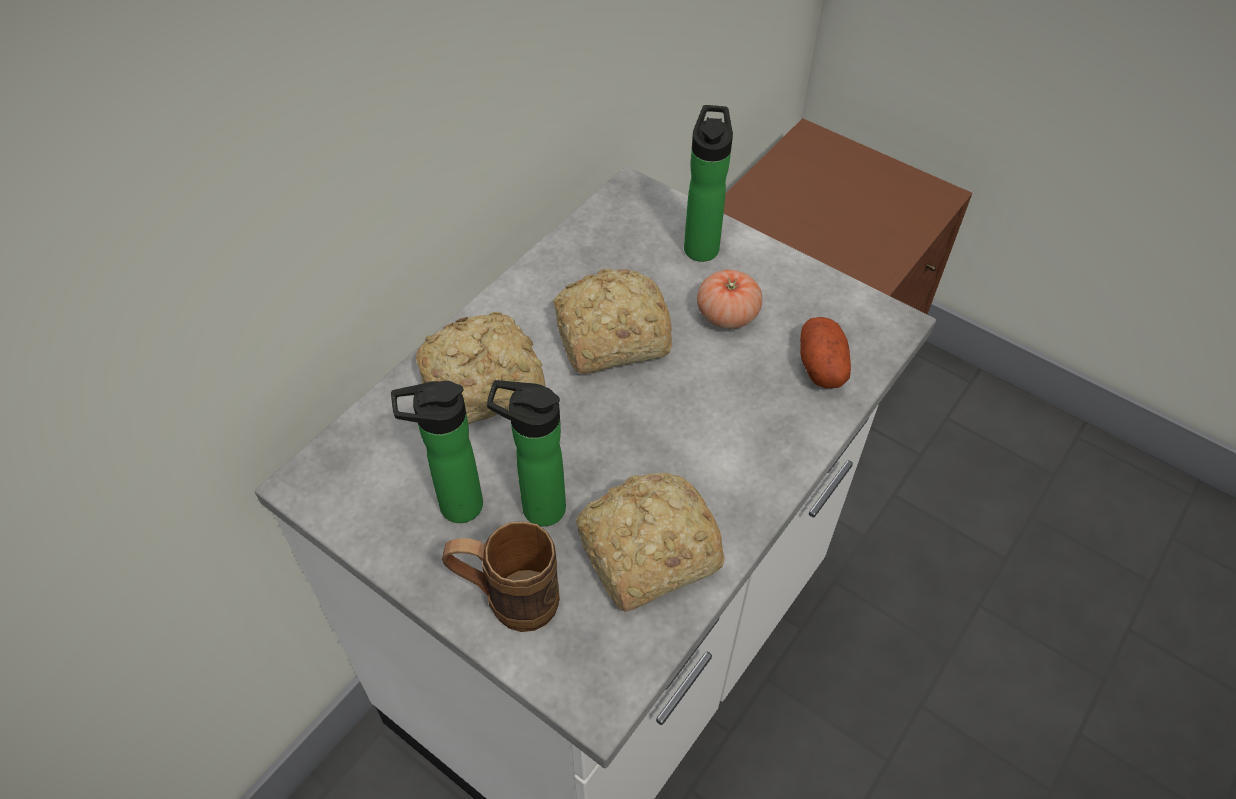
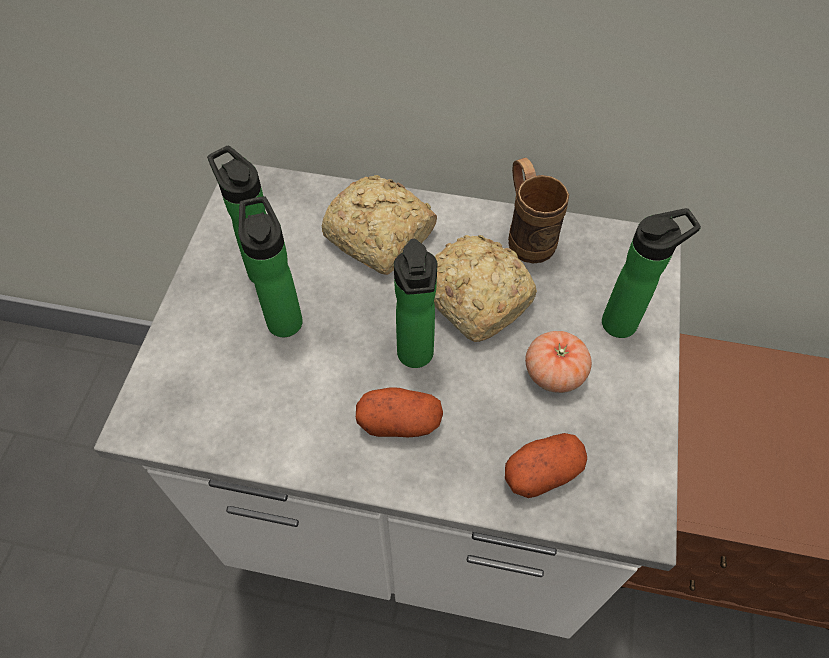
camera: 65 degrees right, 5 degrees up
brown mug [442,521,560,632] -> brown mug moved to [508,158,569,264]
bread [576,473,725,611] -> none
none -> potato [356,387,443,437]
none -> bottle [394,238,437,368]

